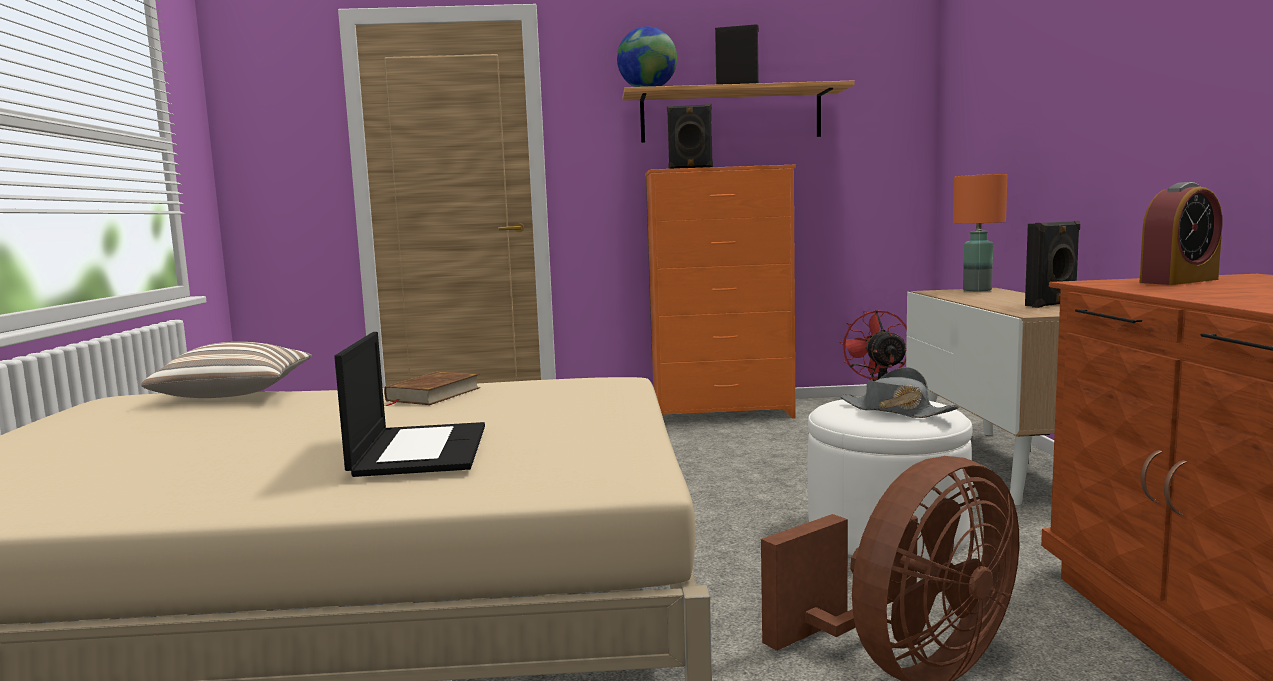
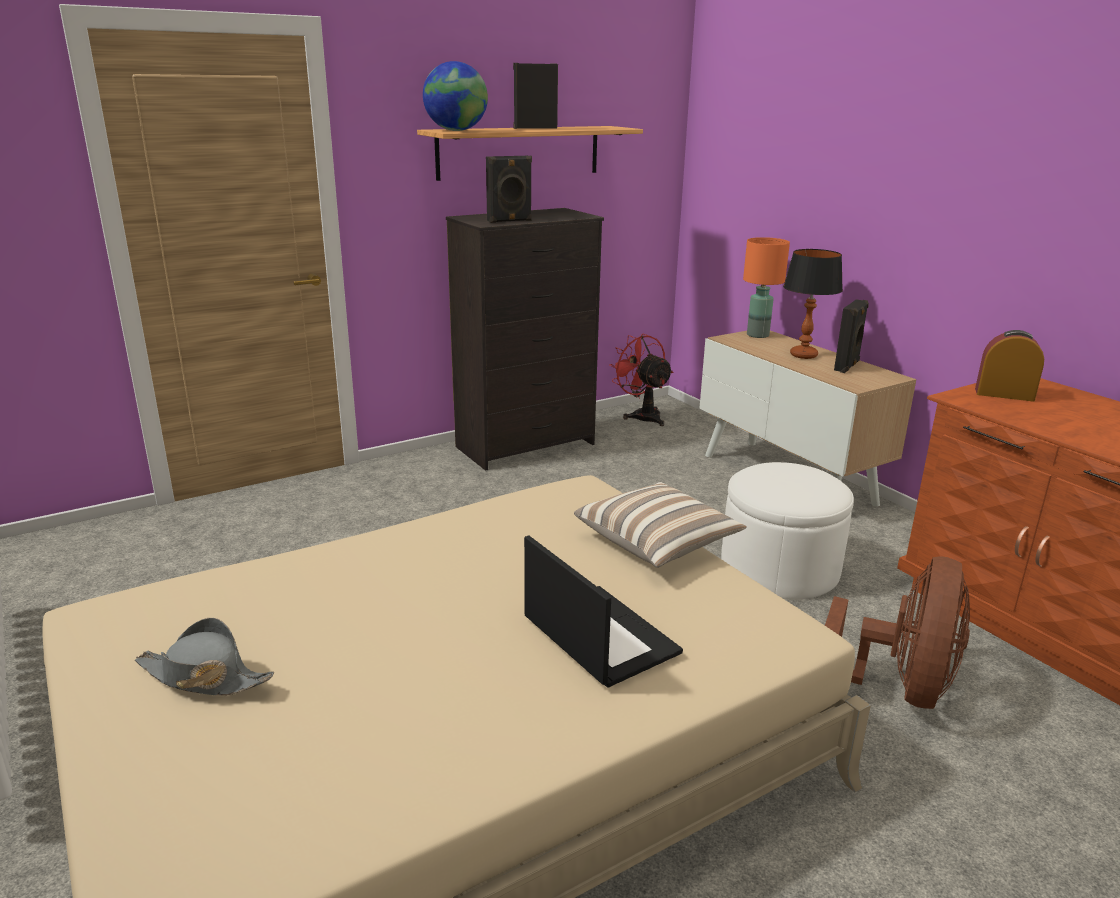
camera: 30 degrees left, 15 degrees up
pillow [141,342,312,398] -> pillow moved to [574,482,746,568]
brown book [384,371,480,406] -> none
orange dresser [645,165,796,419] -> black dresser [446,208,604,471]
grey hat [840,367,960,418] -> grey hat moved to [135,618,274,696]
alarm clock [1140,182,1222,285] -> alarm clock turned 105 degrees counterclockwise [975,330,1044,402]
none -> table lamp [783,249,843,359]

